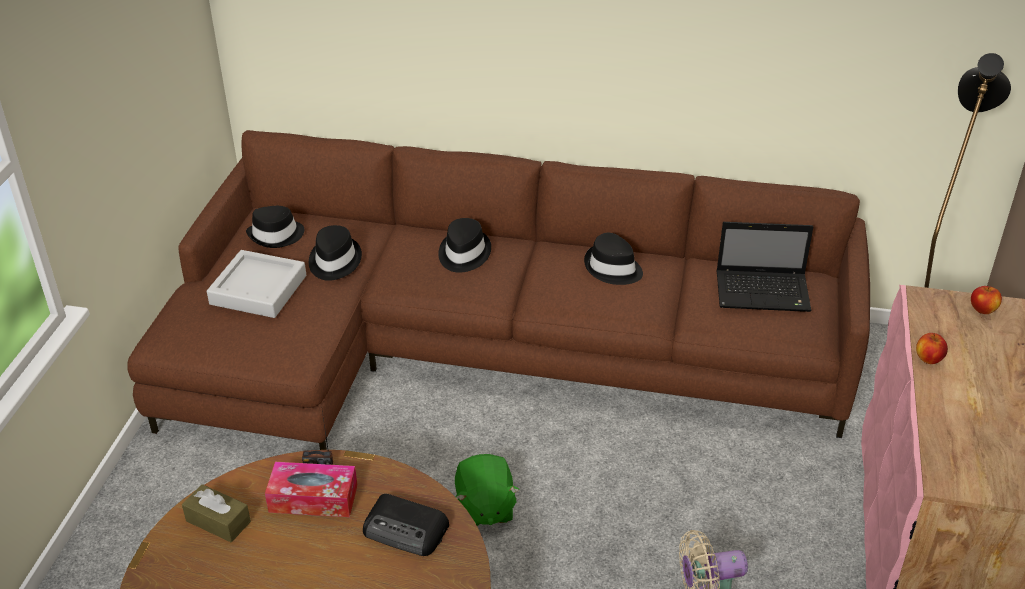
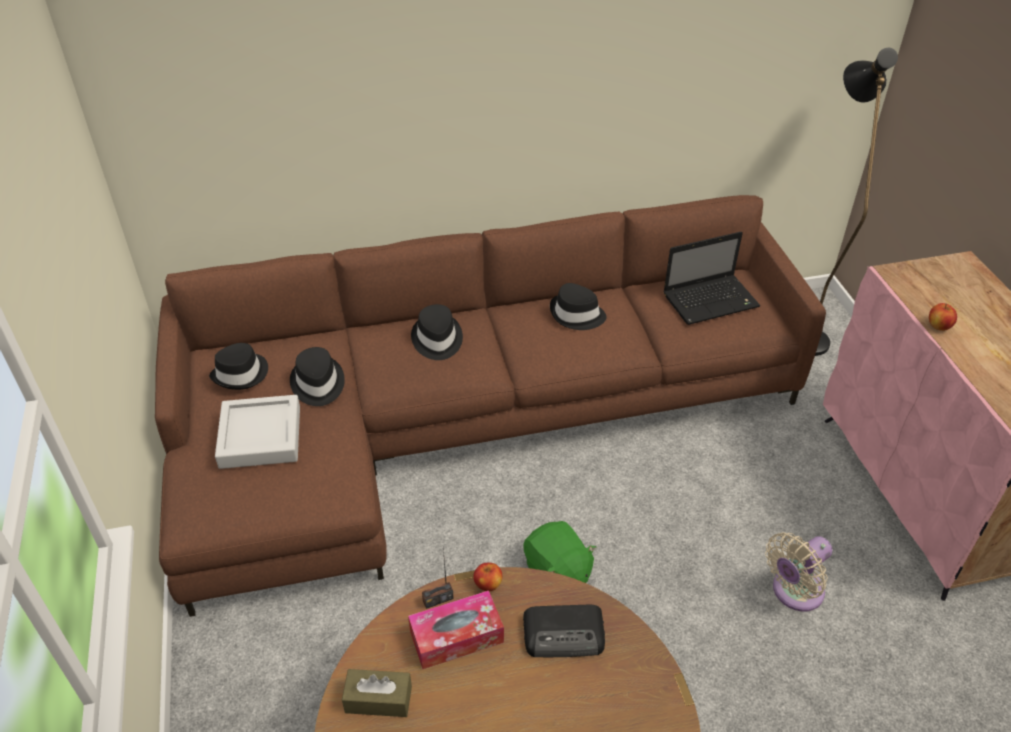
camera: 25 degrees left, 5 degrees up
apple [971,286,1002,314] -> apple moved to [473,563,502,592]

